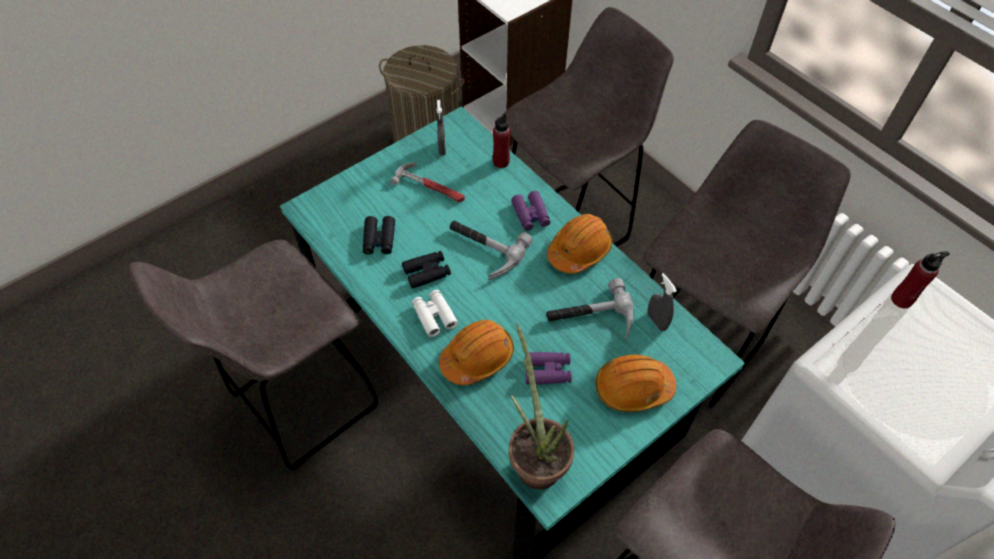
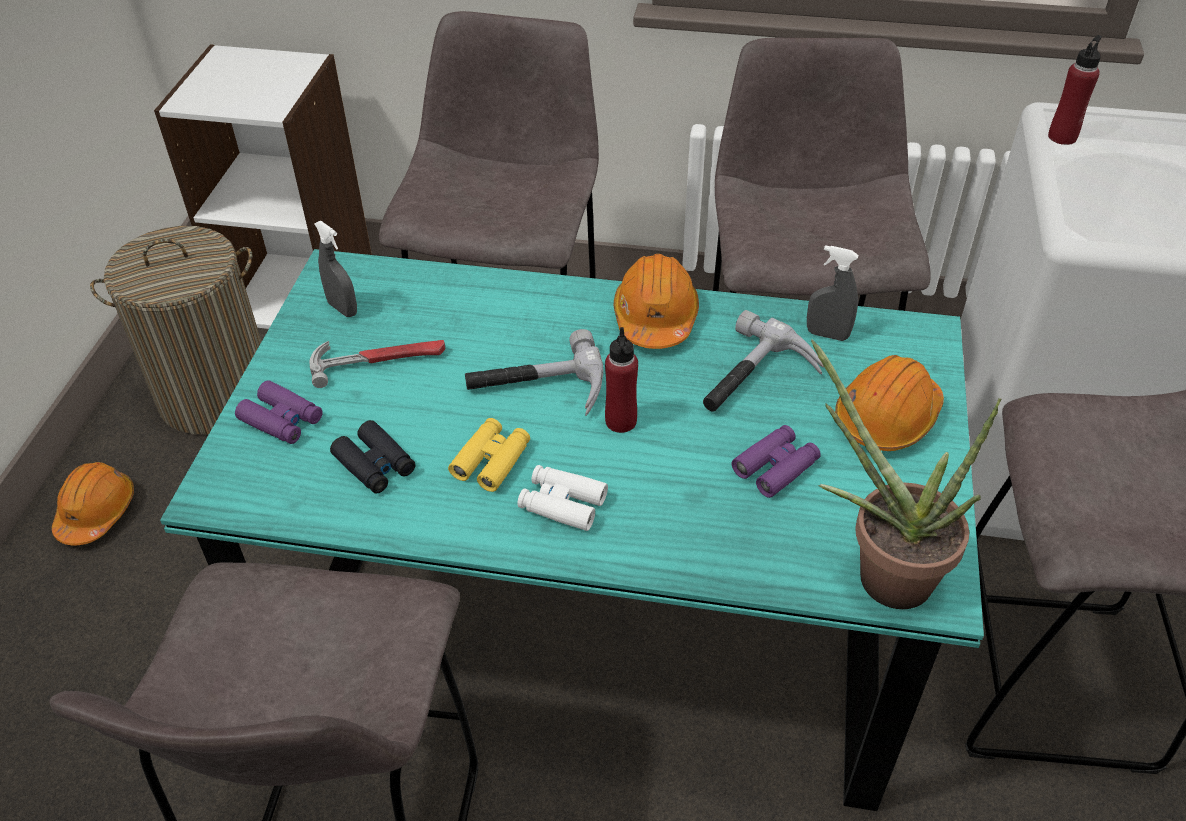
camera: 40 degrees left, 10 degrees down
black binoculars [402,251,451,289] -> yellow binoculars [448,418,530,492]
orange hard hat [439,320,514,385] -> orange hard hat moved to [52,462,134,546]
red bottle [493,113,510,168] -> red bottle moved to [605,327,638,433]
purple binoculars [511,191,550,231] -> purple binoculars moved to [235,380,323,444]

